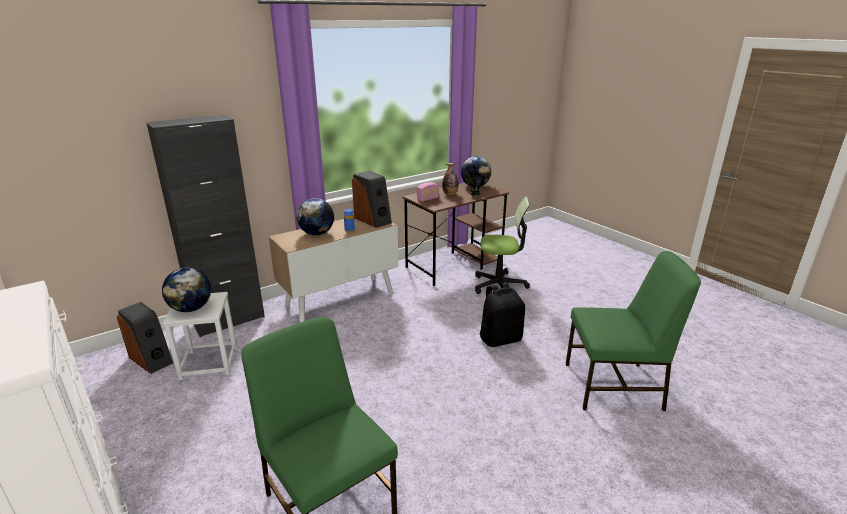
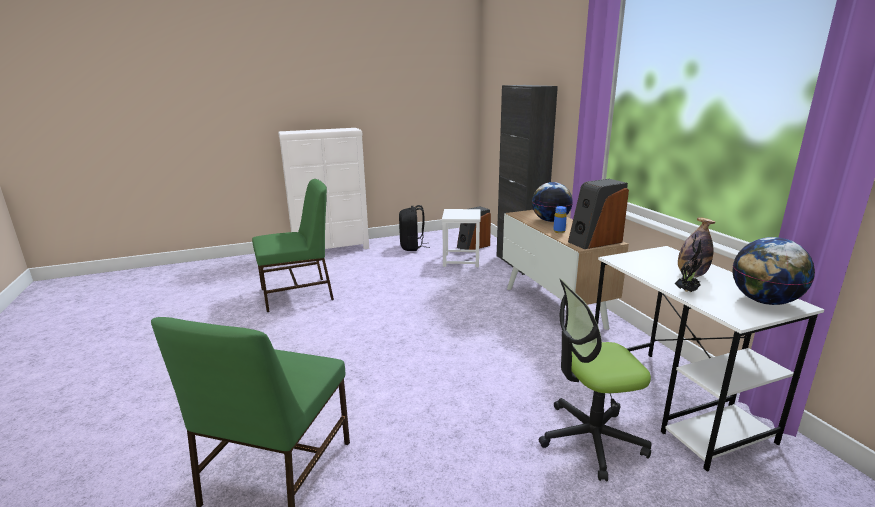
camera: 105 degrees right, 5 degrees down
globe [162,267,211,312] -> none
brown desk [402,183,509,286] -> white desk [595,246,824,472]
radio [417,182,439,201] -> none
office chair [475,197,530,294] -> office chair turned 60 degrees clockwise [539,279,652,481]
black backpack [480,283,525,347] -> black backpack moved to [399,205,430,251]

